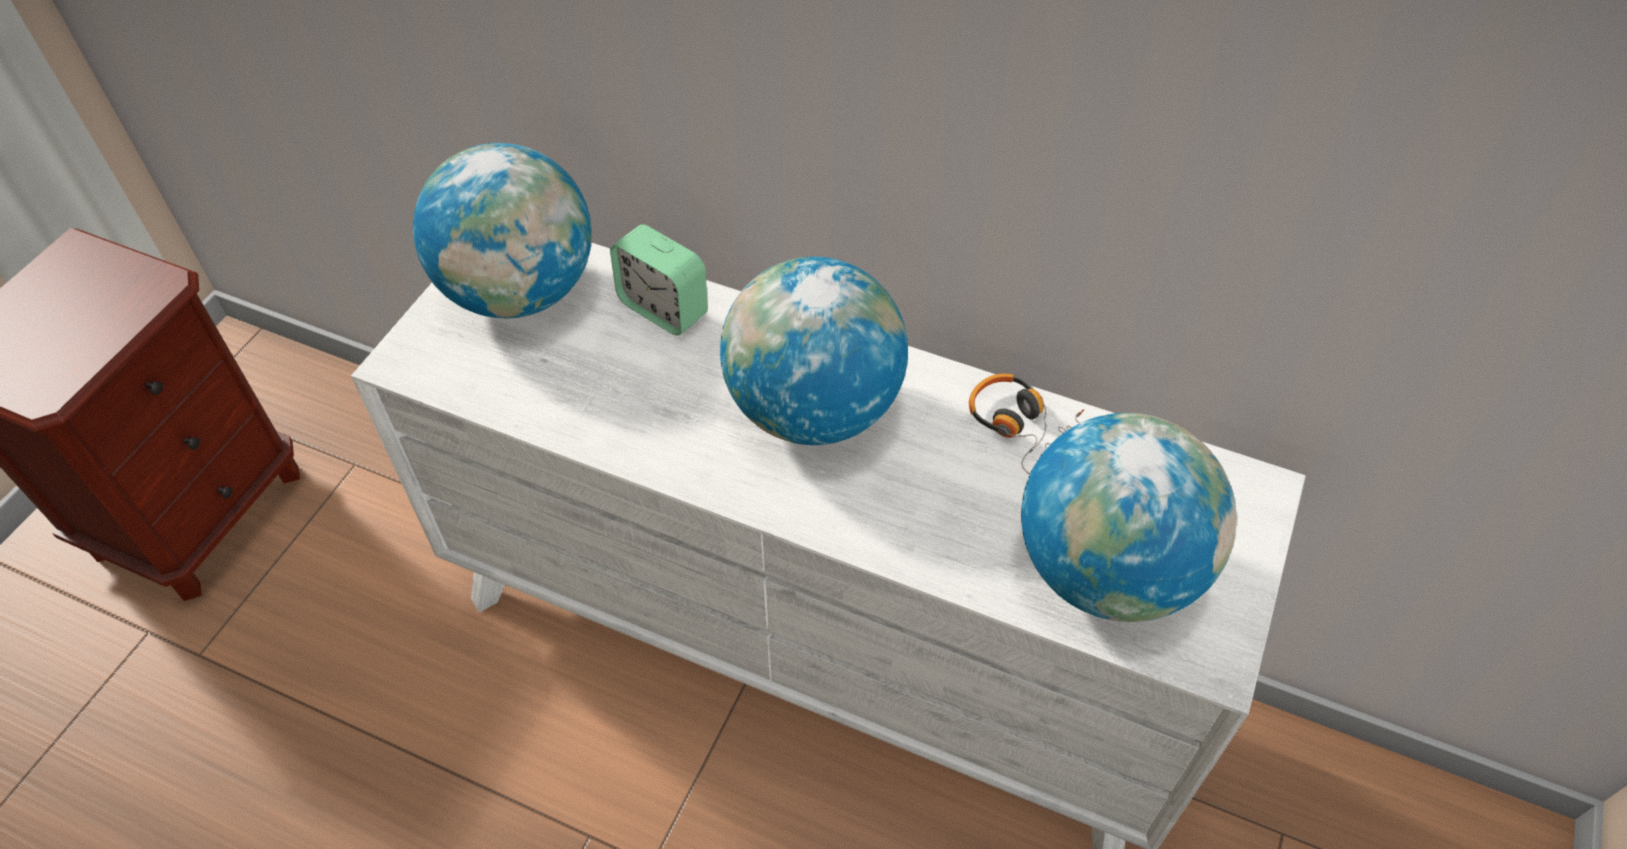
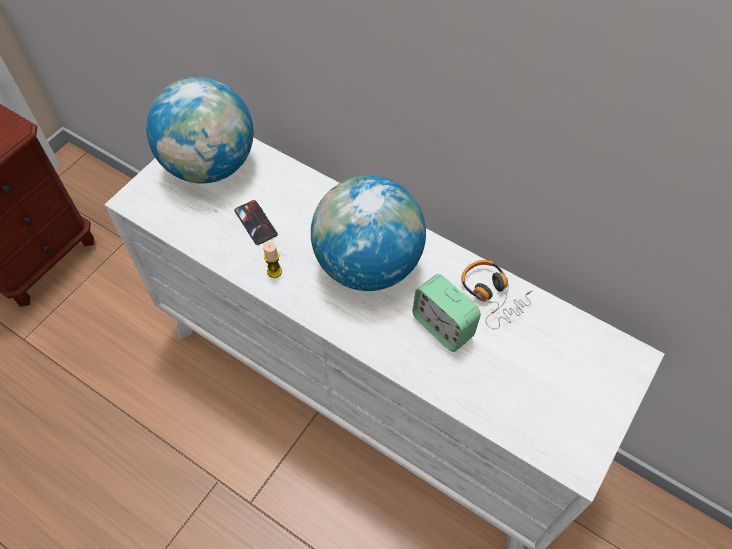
camera: 10 degrees right, 5 degrees up
alarm clock [610,224,708,336] -> alarm clock moved to [412,274,481,352]
globe [1021,413,1237,622] -> none
none -> phone [234,200,278,245]
none -> candle [263,242,282,278]

